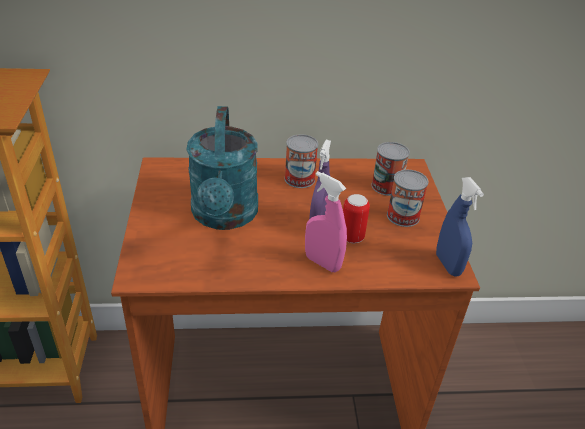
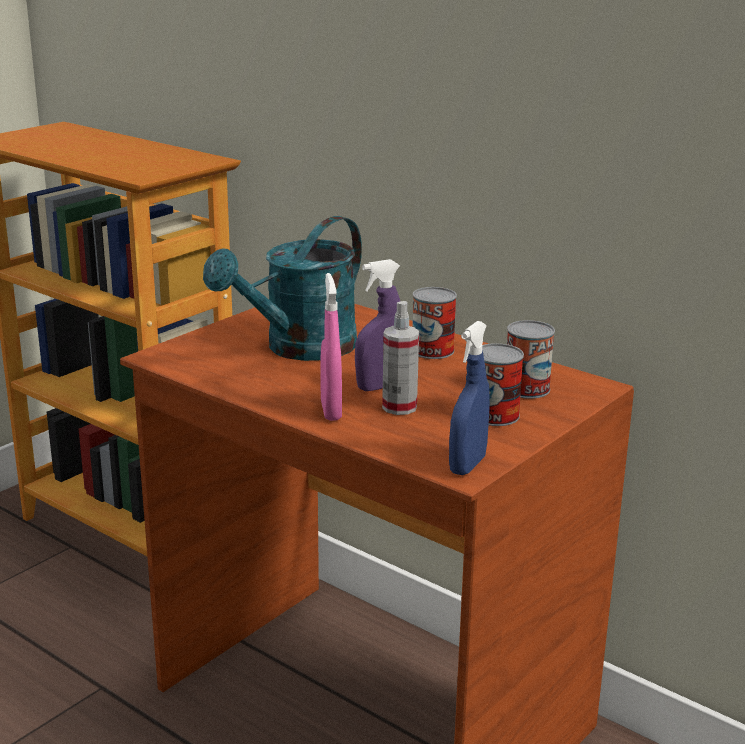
camera: 45 degrees right, 15 degrees down
can [343,194,370,243] -> spray bottle [382,301,419,415]

